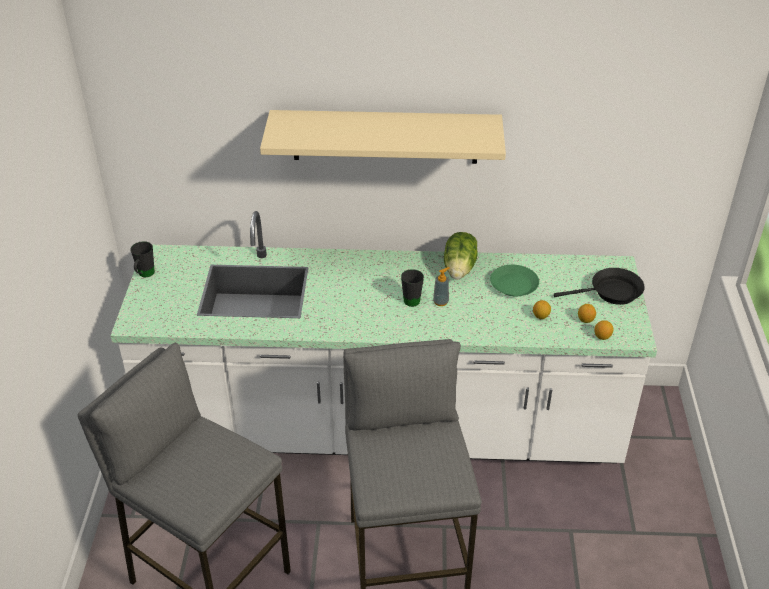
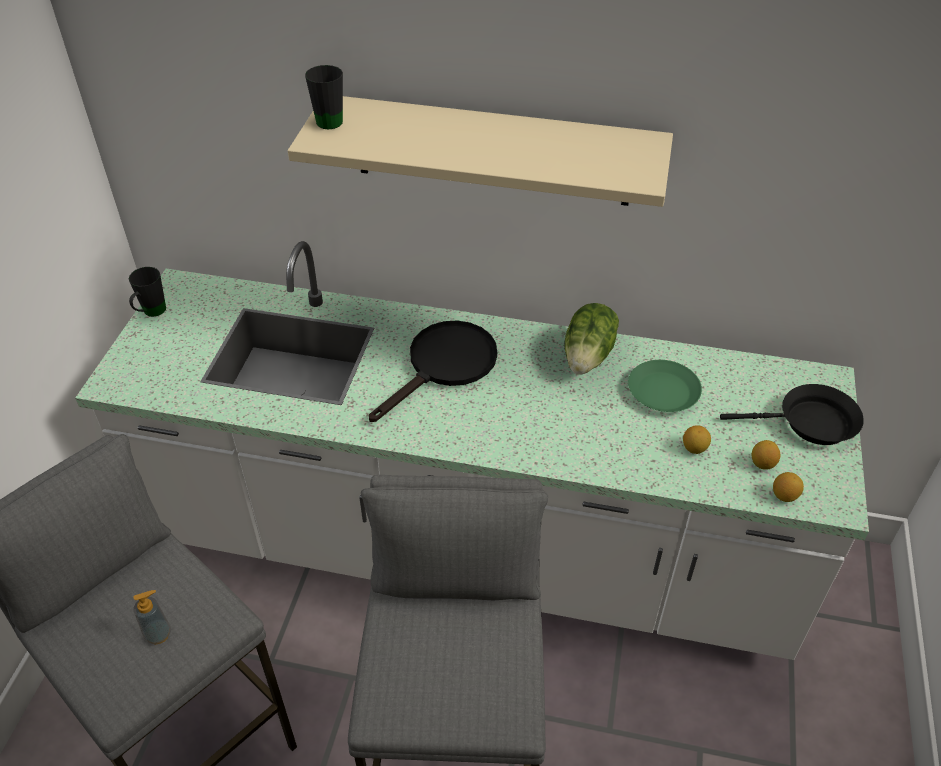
camera: 10 degrees right, 5 degrees up
black mug [401,269,424,307] -> black mug moved to [305,65,343,129]
soap dispenser [433,267,449,306] -> soap dispenser moved to [133,590,171,645]
none -> black frying pan [369,321,497,422]

